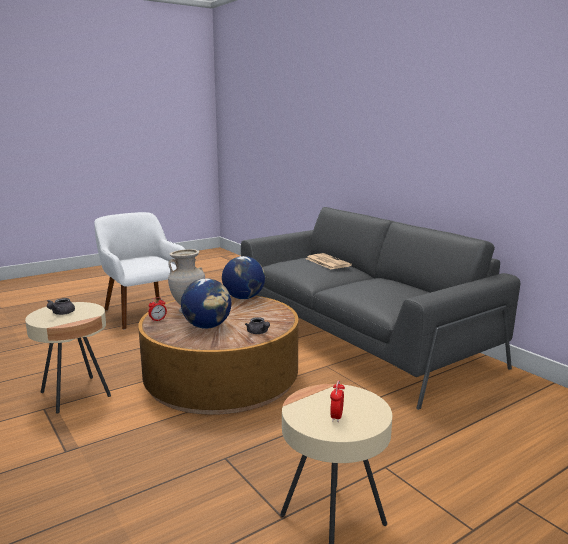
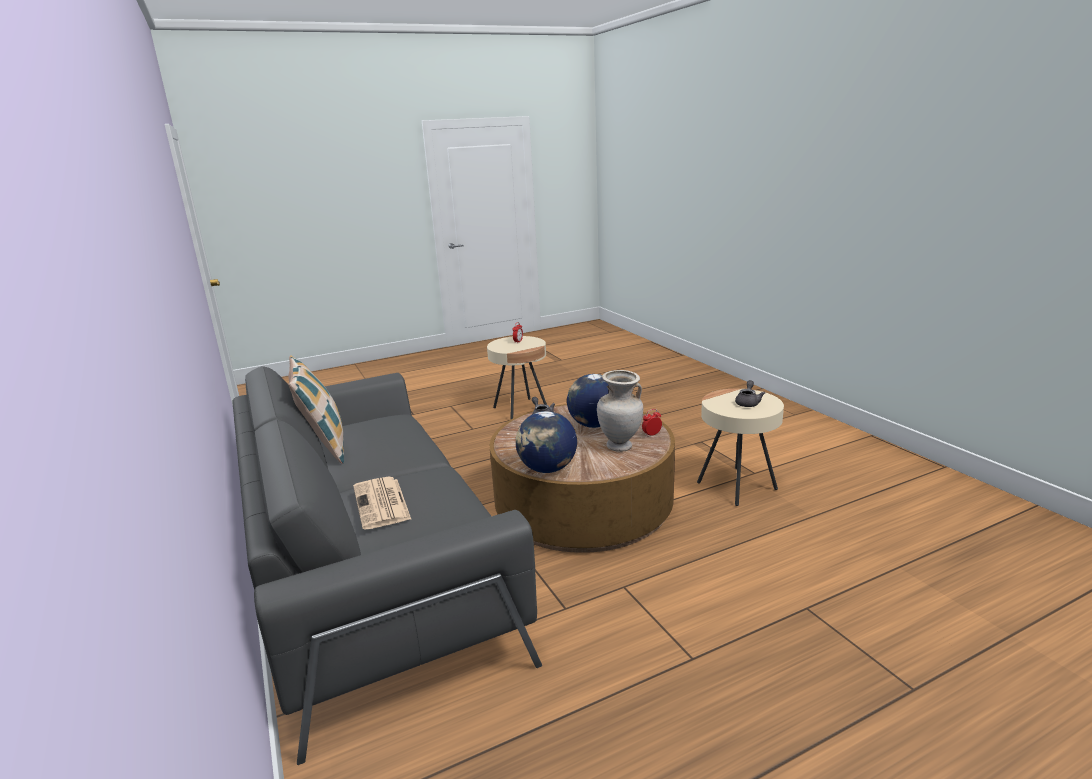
camera: 170 degrees left, 5 degrees up
white armchair [94,212,185,330] -> none
none -> pillow [288,355,344,464]

